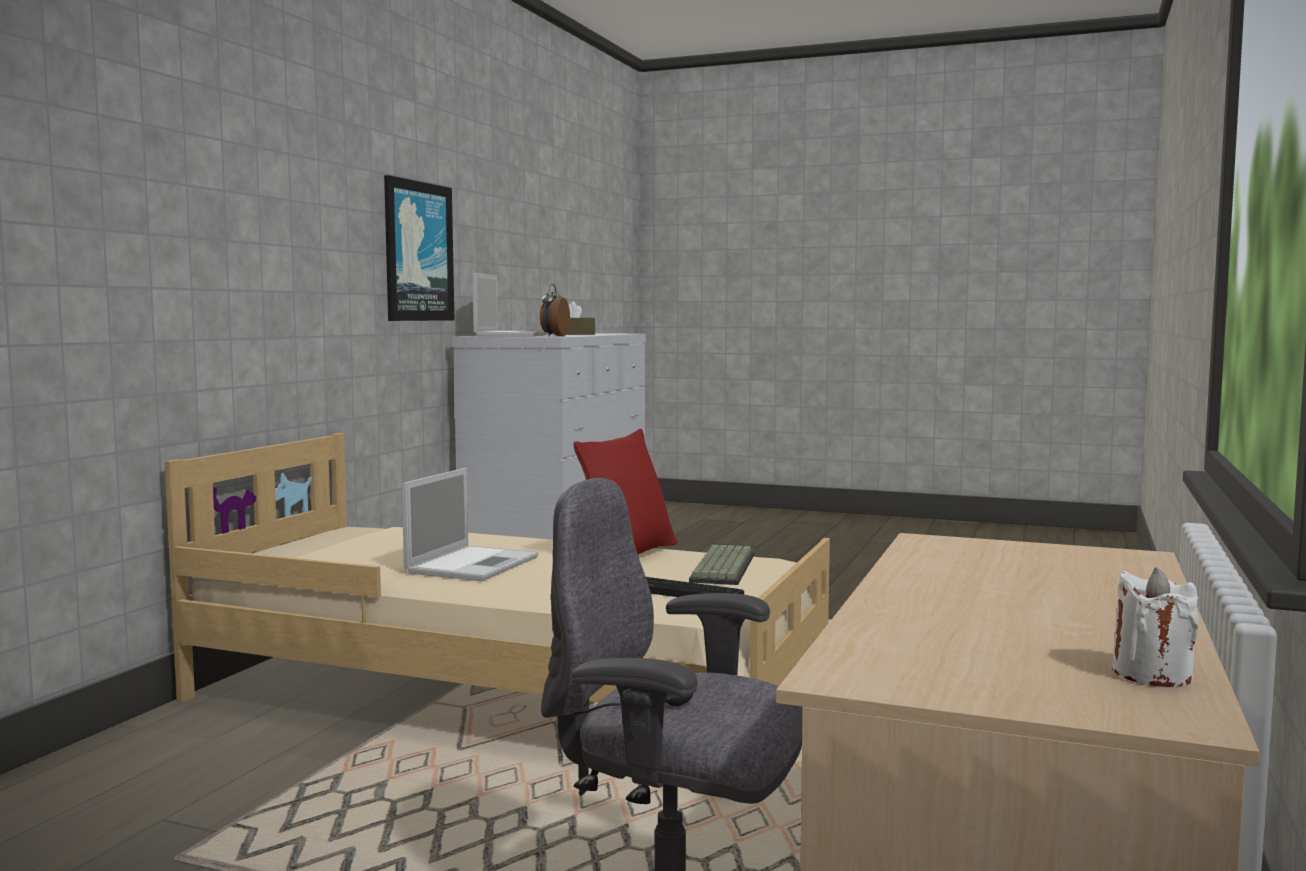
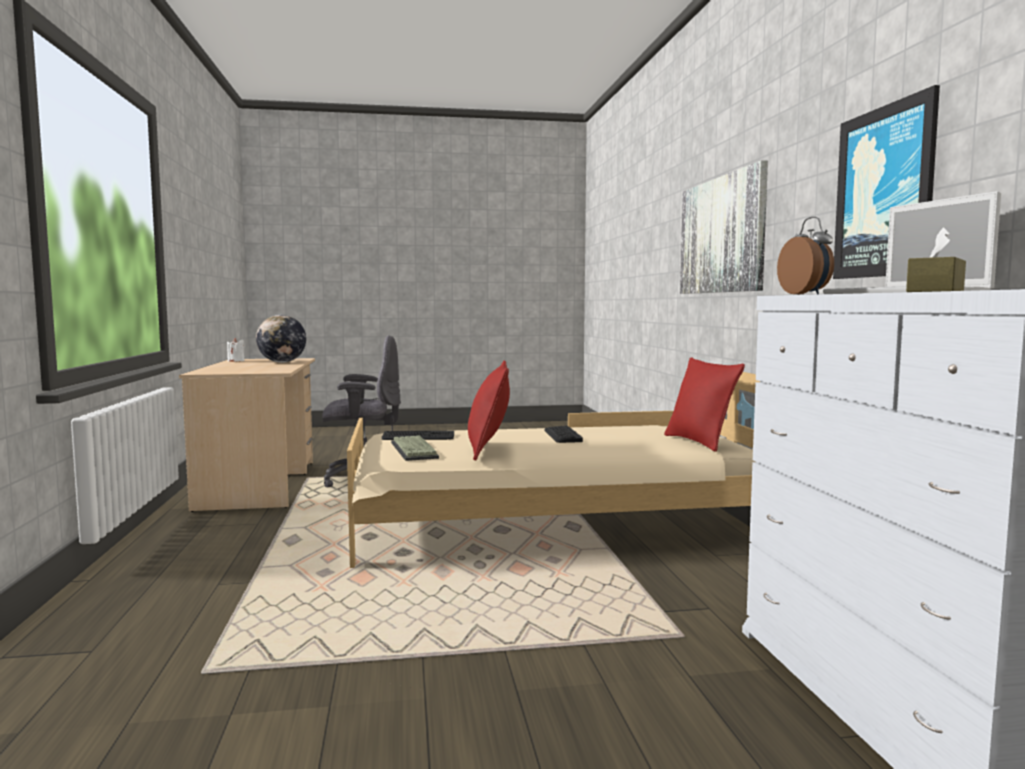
camera: 150 degrees right, 0 degrees up
laptop [402,468,539,581] -> keyboard [544,426,583,443]
none -> globe [256,315,306,363]
none -> red pillow [664,357,745,452]
none -> picture [680,160,768,294]

